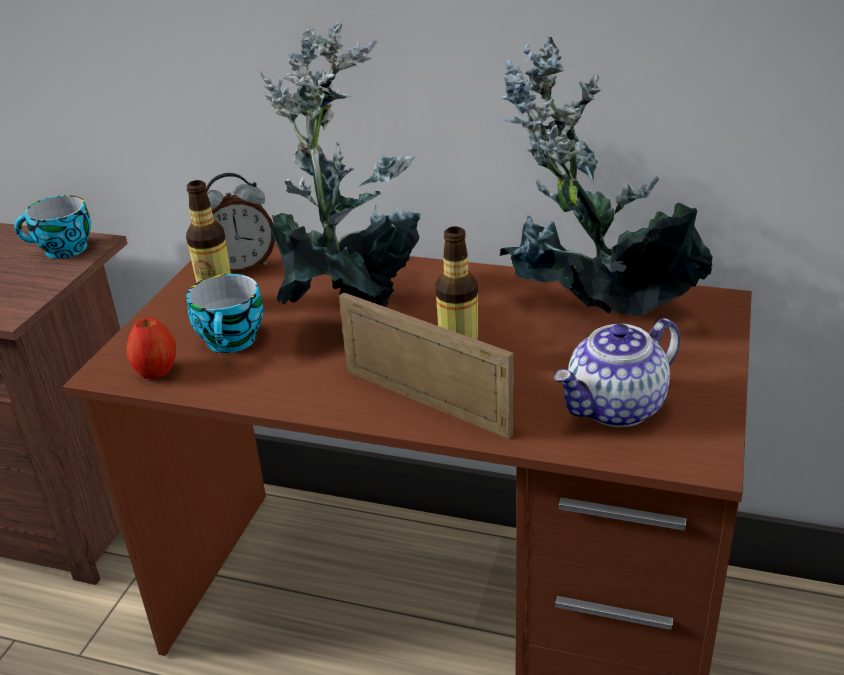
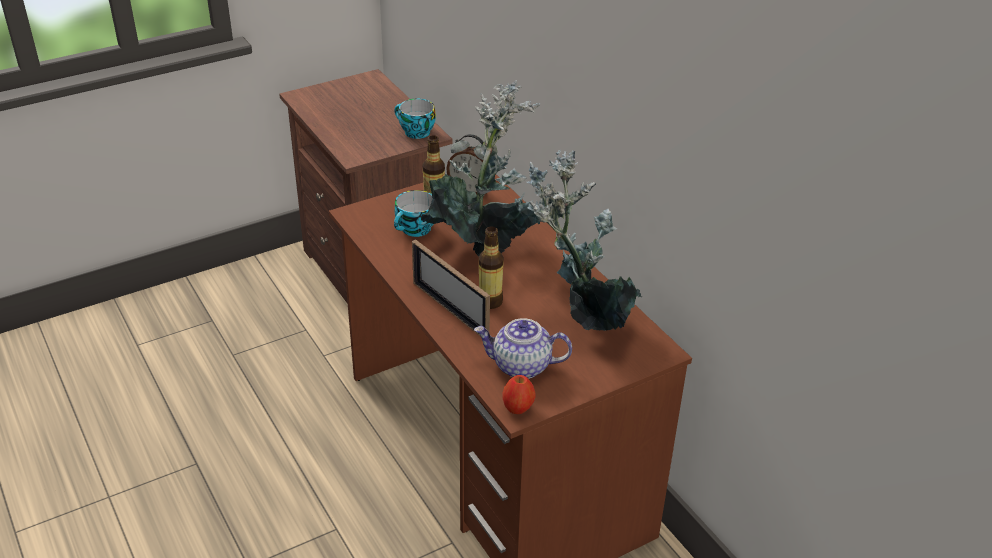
camera: 40 degrees right, 5 degrees up
apple [127,318,176,379] -> apple moved to [503,375,536,414]
picture frame [339,292,514,439] -> picture frame turned 150 degrees clockwise [412,239,490,337]

